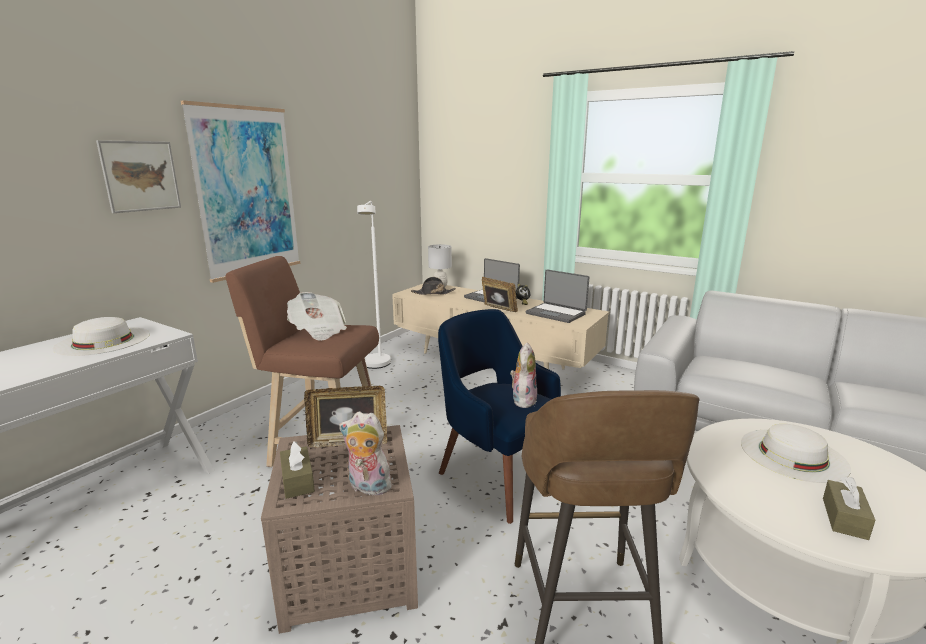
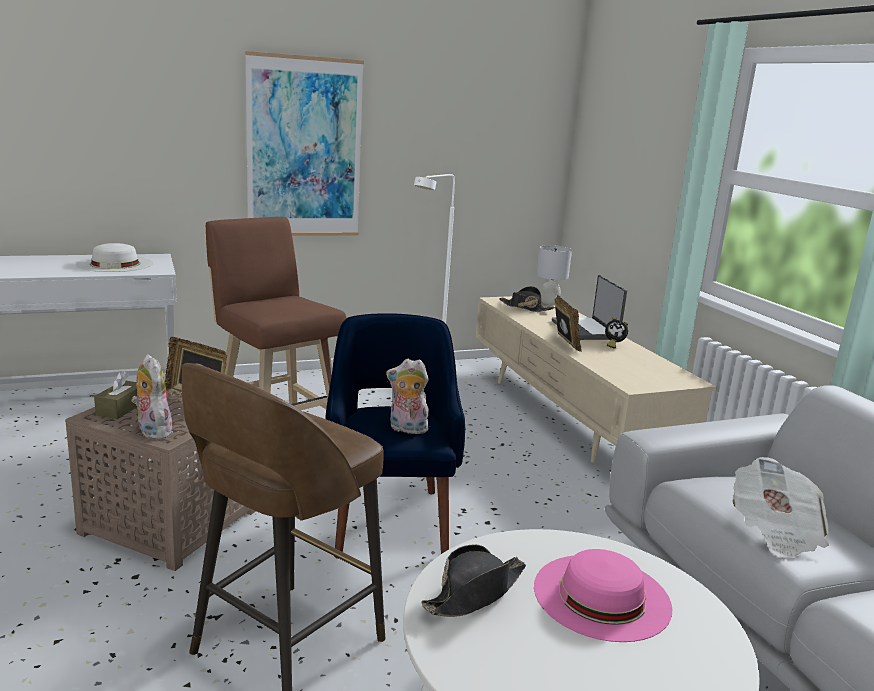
camera: 35 degrees right, 0 degrees up
picture [96,140,181,213] -> none
newspaper [287,292,347,341] -> newspaper moved to [732,457,829,558]
plush toy [510,343,537,408] -> plush toy turned 135 degrees counterclockwise [386,359,429,434]
laptop [526,269,589,323] -> none
white hat [741,424,851,483] -> pink hat [534,549,672,642]
brown tissue box [823,477,875,540] -> none
none -> black hat [421,545,526,617]

